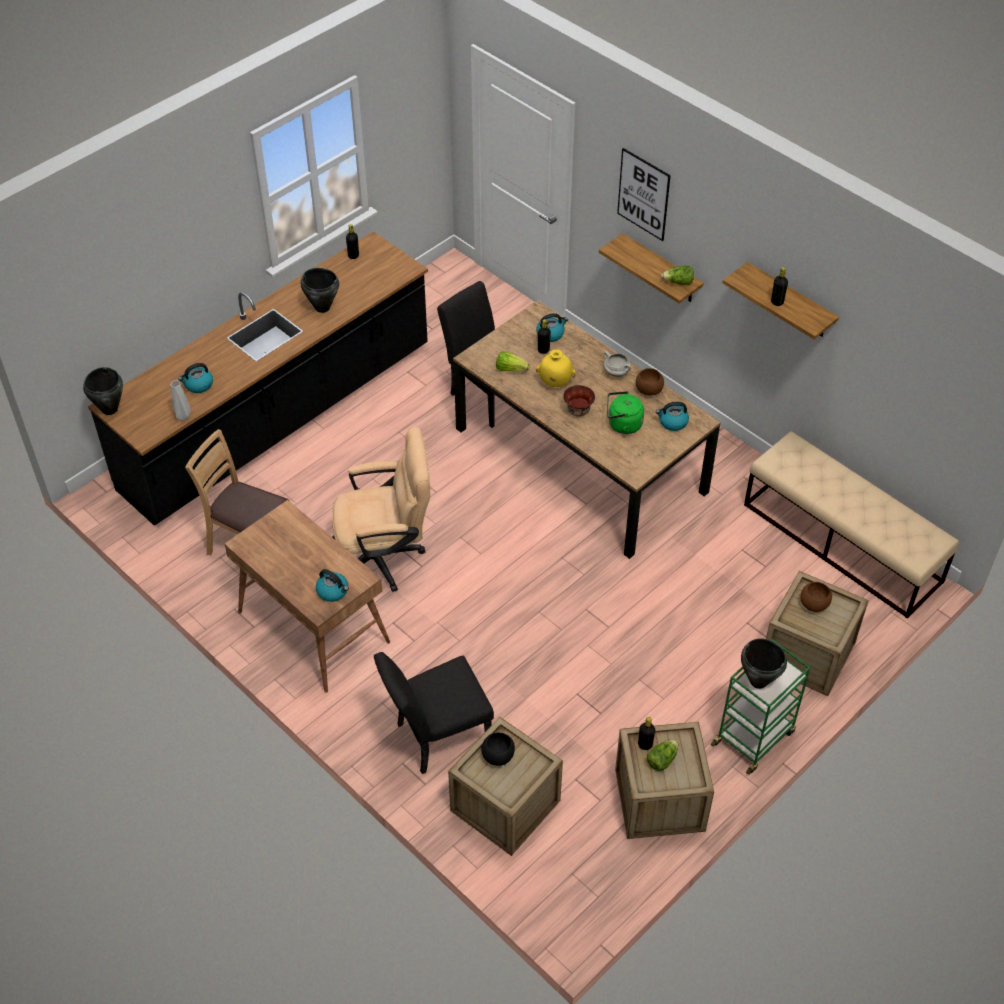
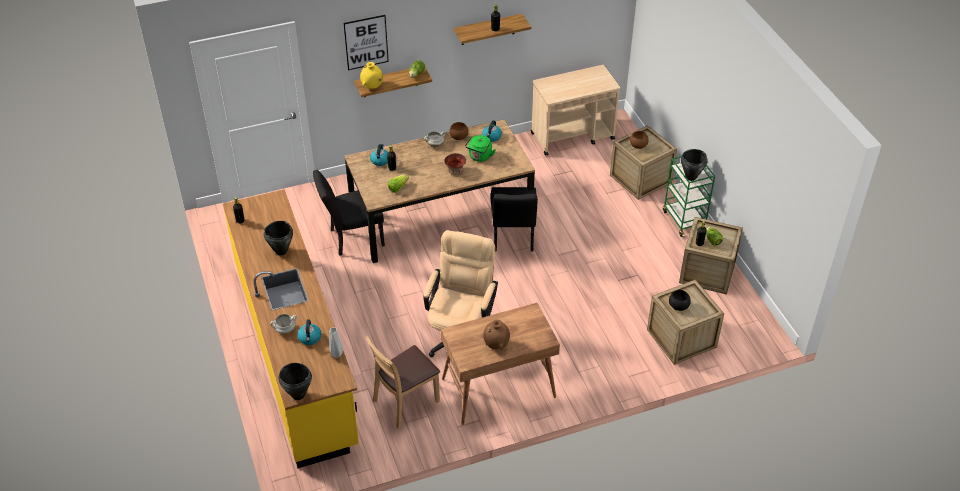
camera: 65 degrees left, 5 degrees down
black counter [88,231,428,526] -> yellow counter [223,189,359,468]
kettle [316,569,349,602] -> none
black chair [374,652,494,774] -> black chair moved to [491,187,538,252]
yellow vase [536,349,576,387] -> yellow vase moved to [360,62,383,89]
beige bench [744,431,959,618] -> beige cart [531,65,621,156]
none -> white cooking pot [270,314,297,334]
none -> brown vase [483,320,510,350]

